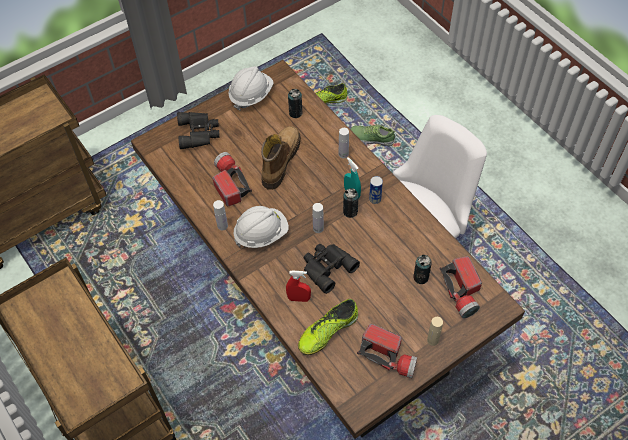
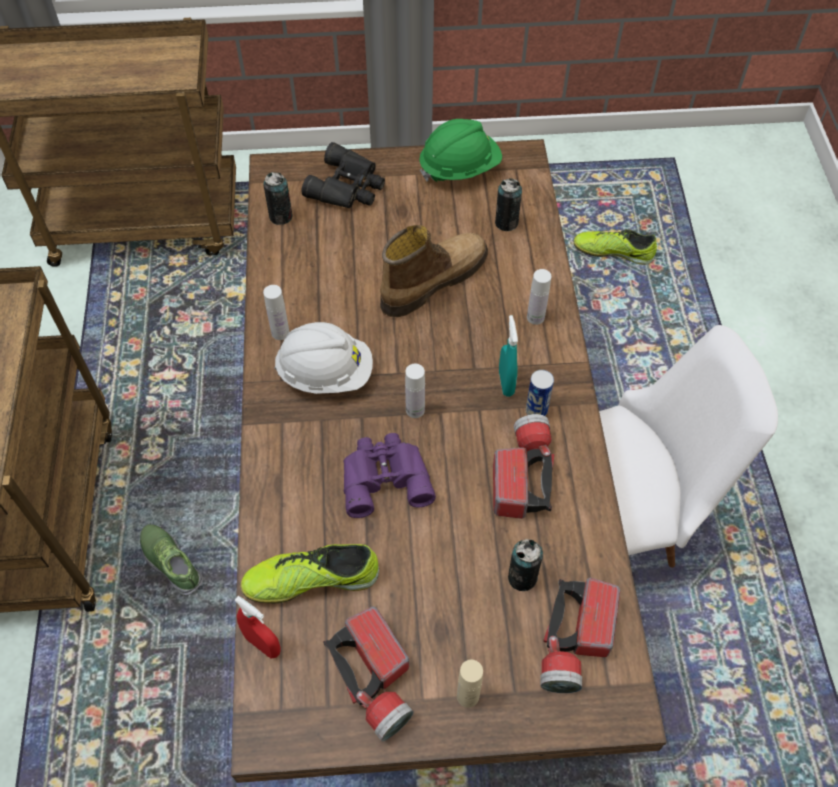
camera: 30 degrees right, 0 degrees up
flashlight [213,152,252,206] -> flashlight moved to [493,414,554,519]
white hard hat [228,66,274,110] -> green hard hat [419,119,502,182]
red spray bottle [286,271,311,302] -> red spray bottle moved to [235,596,281,658]
black binoculars [303,244,360,294] -> purple binoculars [343,433,436,518]
can [343,188,358,218] -> can moved to [263,172,293,225]
shoe [350,124,396,146] -> shoe moved to [140,524,204,596]

